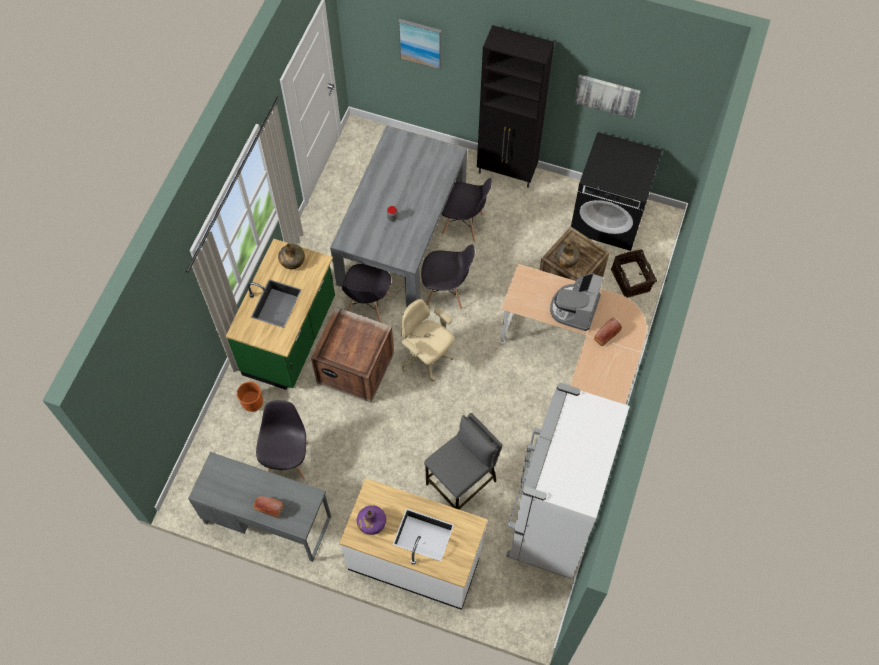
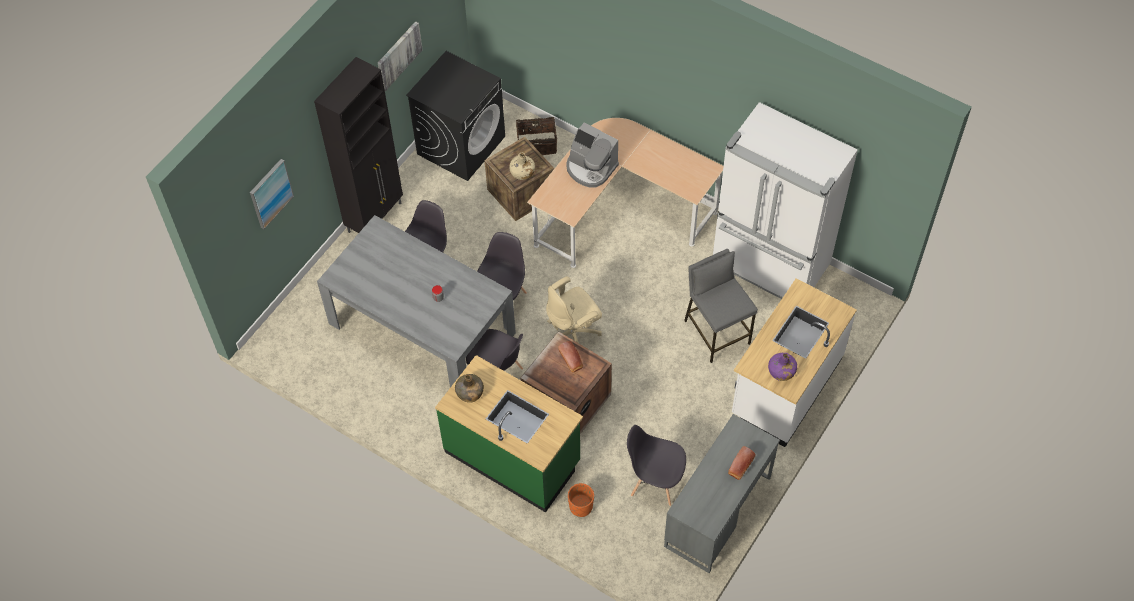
camera: 75 degrees left, 5 degrees down
green bottle [555,243,580,268] -> beige bottle [509,152,535,180]
bread [594,318,622,346] -> bread moved to [558,341,583,372]

